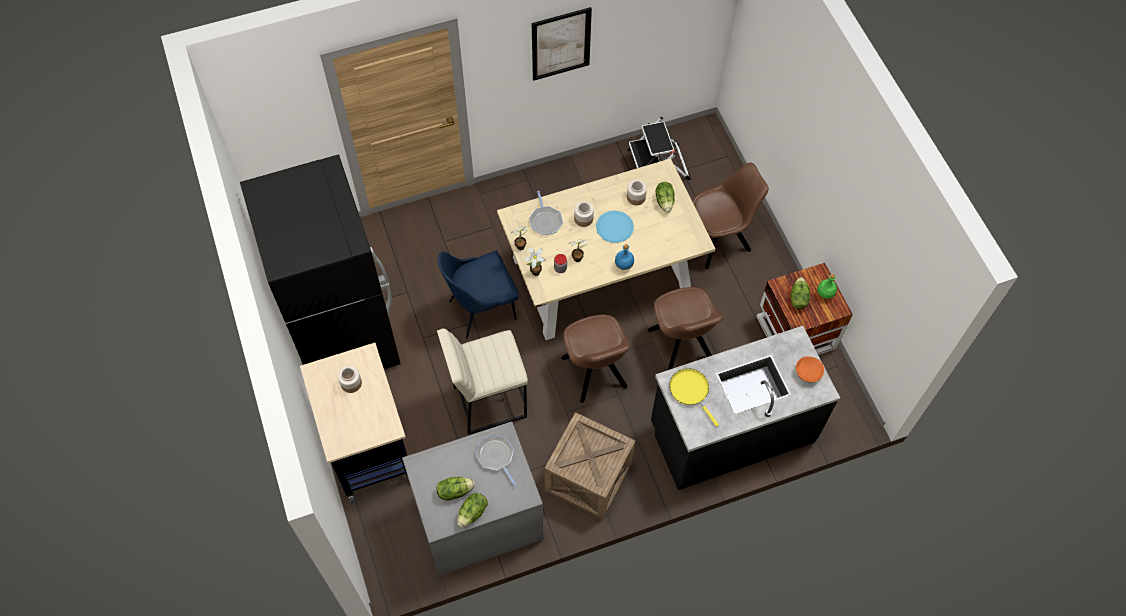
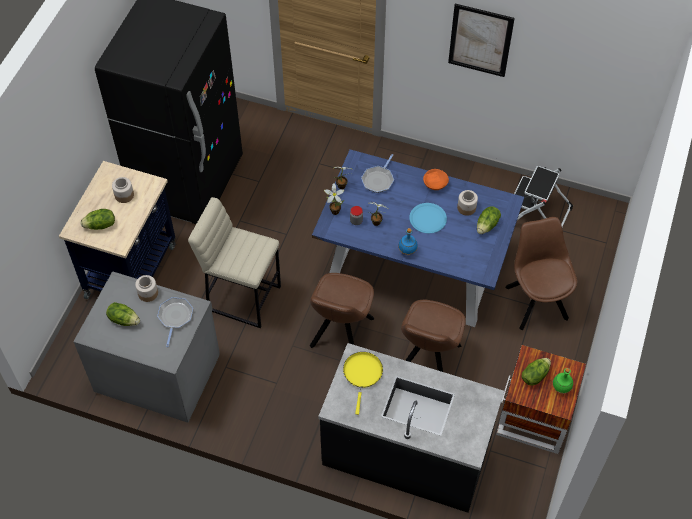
camera: 40 degrees right, 5 degrees down
blue chair [438,251,519,339] -> none
lettuce [457,492,488,527] -> lettuce moved to [80,209,115,230]
beige dining table [497,158,715,340] -> blue dining table [312,149,524,327]
crate [545,412,635,519] -> none
jar [574,201,594,227] -> jar moved to [135,275,158,302]
brown chair [692,163,769,269] -> brown chair turned 120 degrees counterclockwise [505,217,577,330]
orange bowl [796,356,824,382] -> orange bowl moved to [423,169,449,190]

